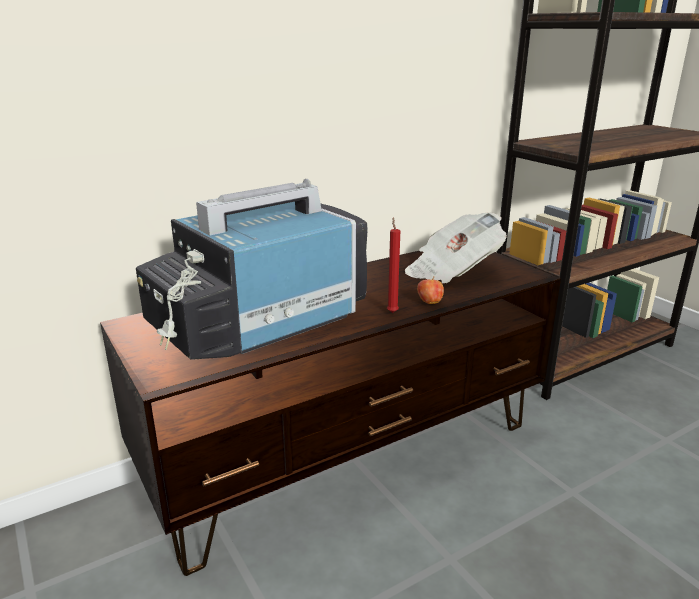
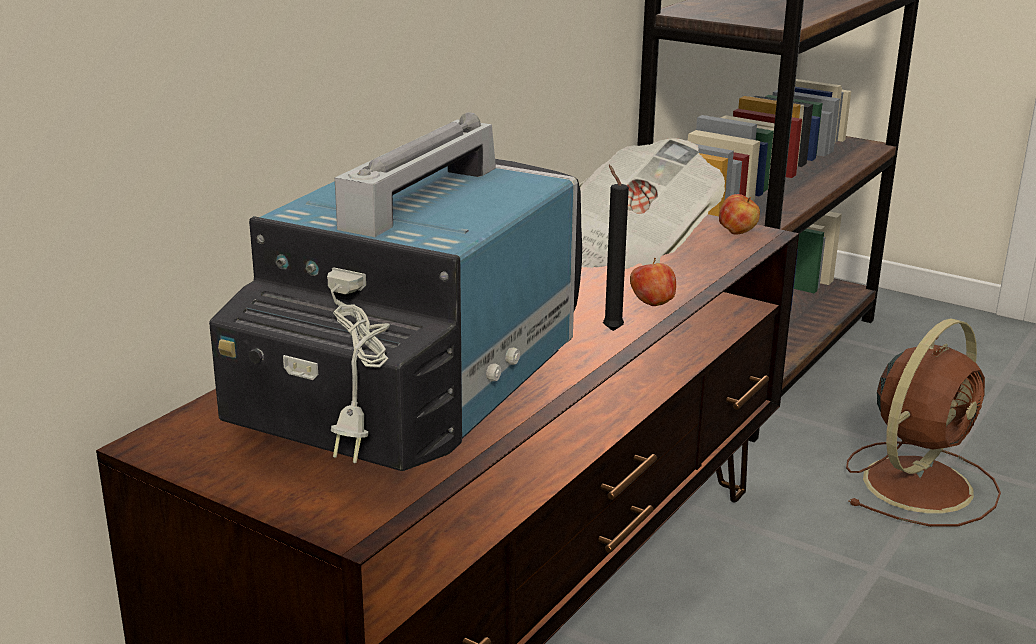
camera: 25 degrees left, 0 degrees up
red candle [387,218,400,313] -> black candle [603,165,629,331]
none -> apple [719,194,760,235]
none -> brown fan [846,318,1001,527]

